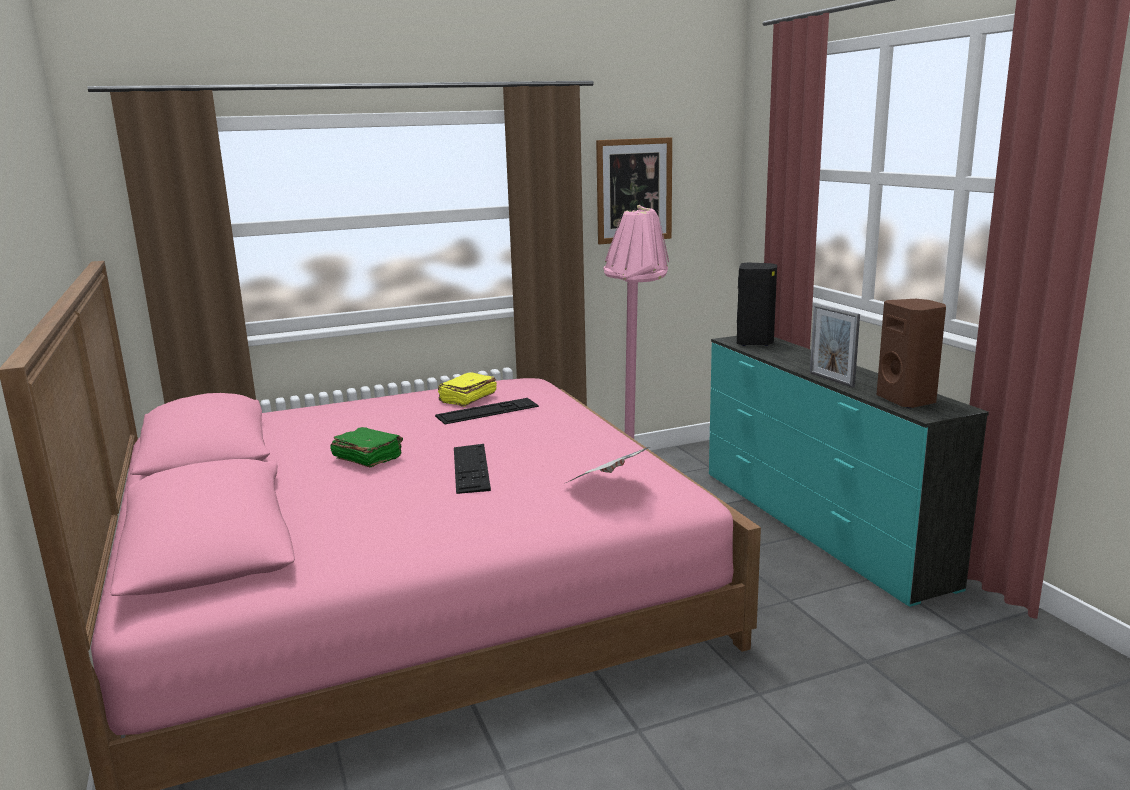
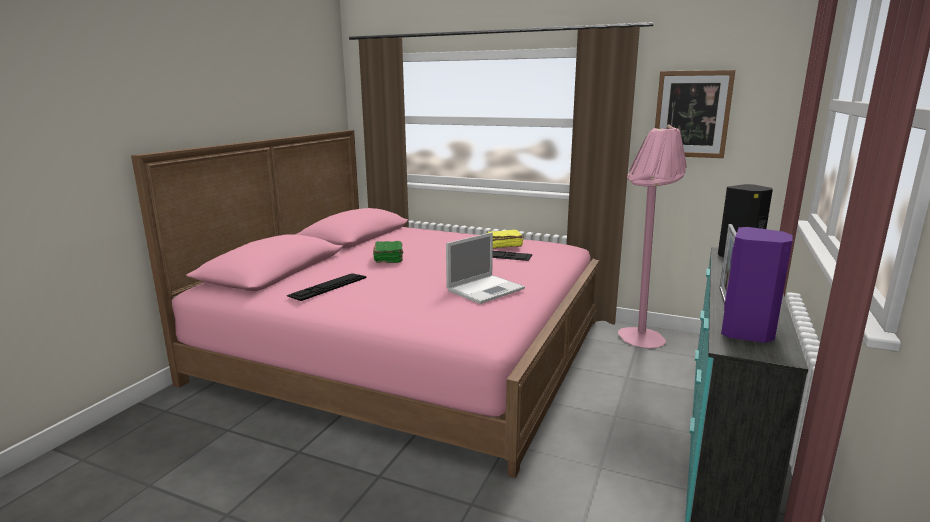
camera: 45 degrees right, 0 degrees up
keyboard [454,444,491,494] -> keyboard moved to [287,273,367,301]
newspaper [566,447,650,483] -> none
brown speaker [877,299,946,408] -> purple speaker [721,227,792,343]
none -> laptop [446,232,525,304]

